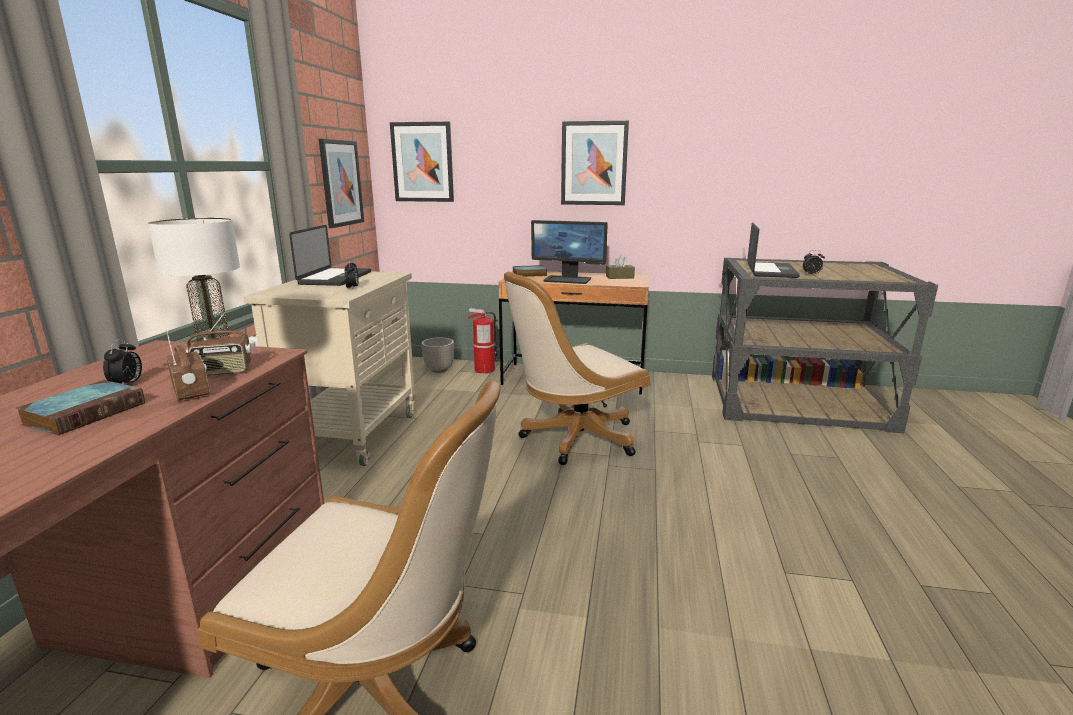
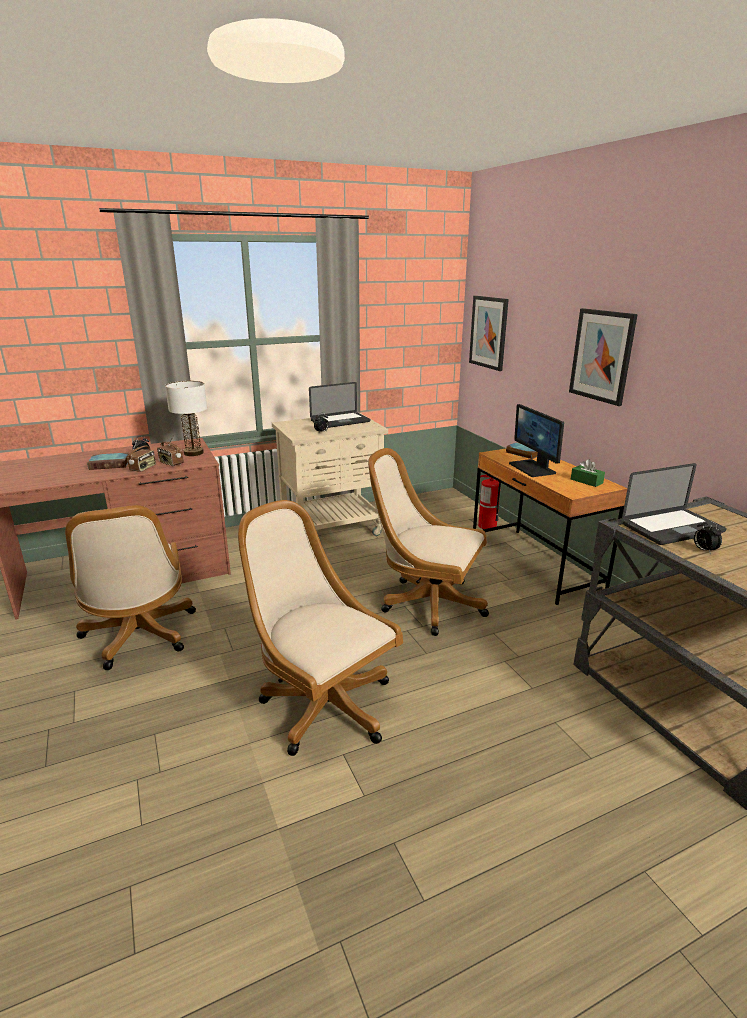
camera: 55 degrees right, 5 degrees up
picture [319,139,364,228] -> none
grey planter [421,337,454,373] -> none
brown tissue box [606,255,635,279] -> green tissue box [571,459,605,487]
none -> office chair [238,500,403,756]

